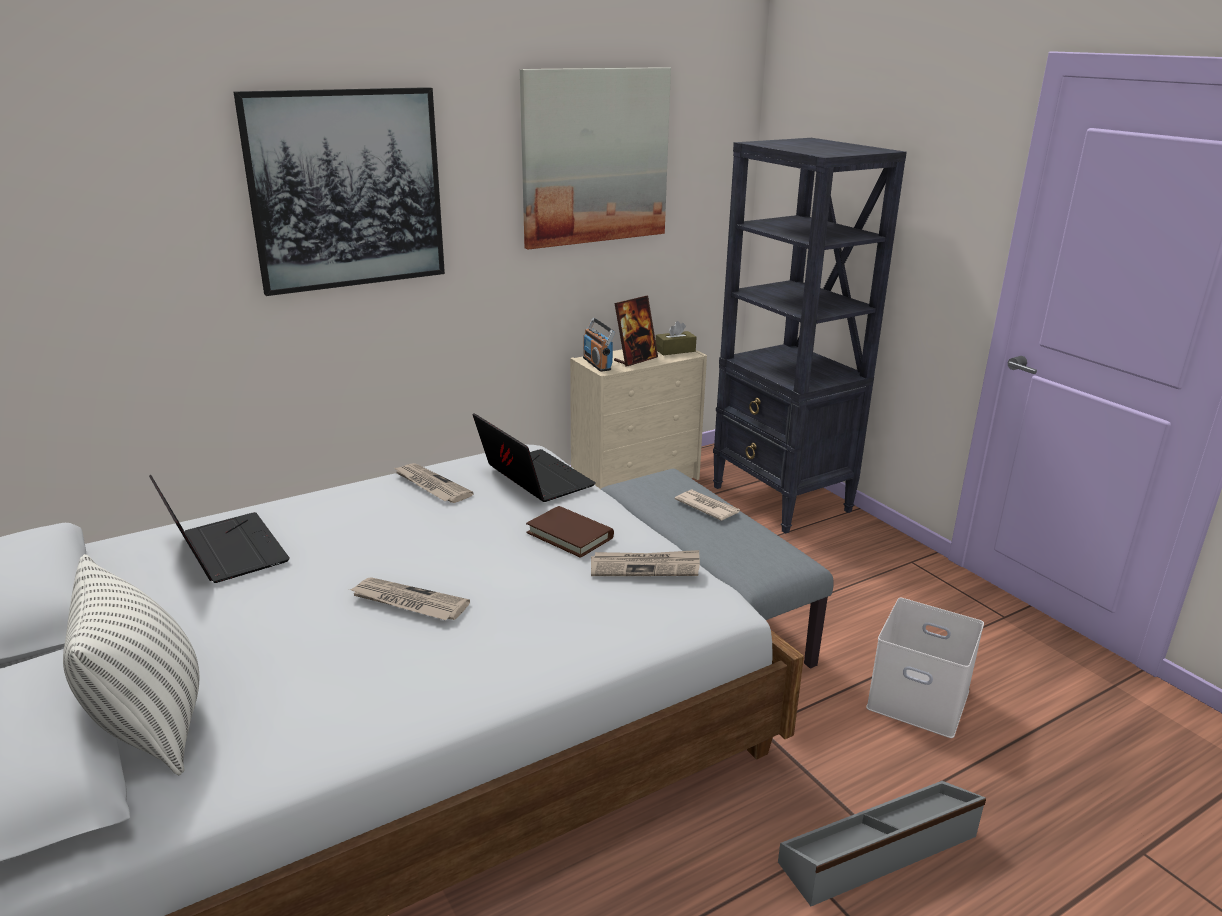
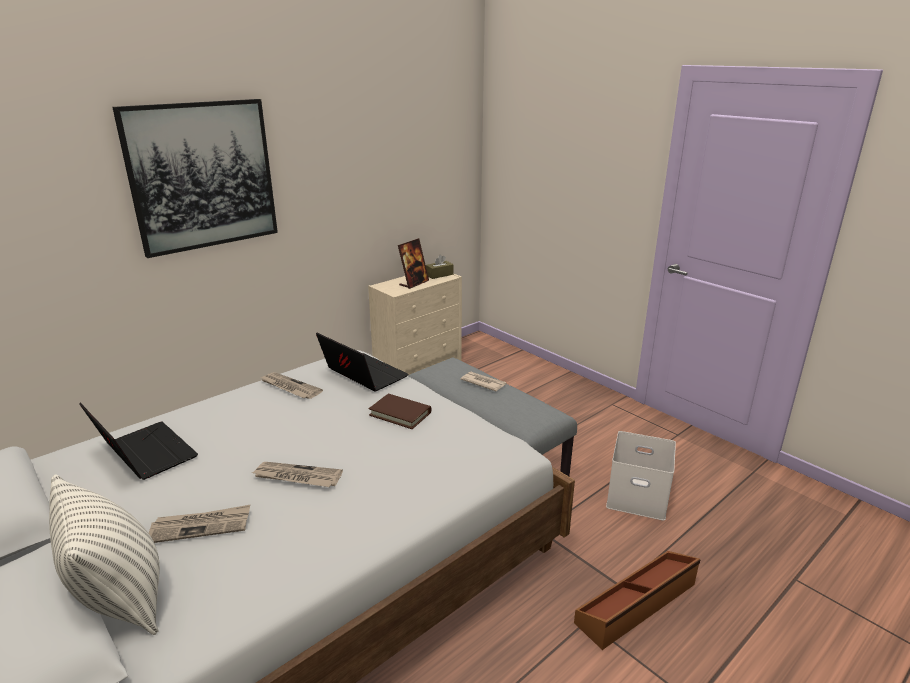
camera: 10 degrees left, 0 degrees up
picture [520,67,671,250] -> none
radio [583,318,615,372] -> none
newspaper [591,550,700,576] -> newspaper moved to [149,505,250,543]
black bookcase [713,138,907,534] -> none
grey storage box [778,781,986,906] -> brown storage box [574,551,701,650]

